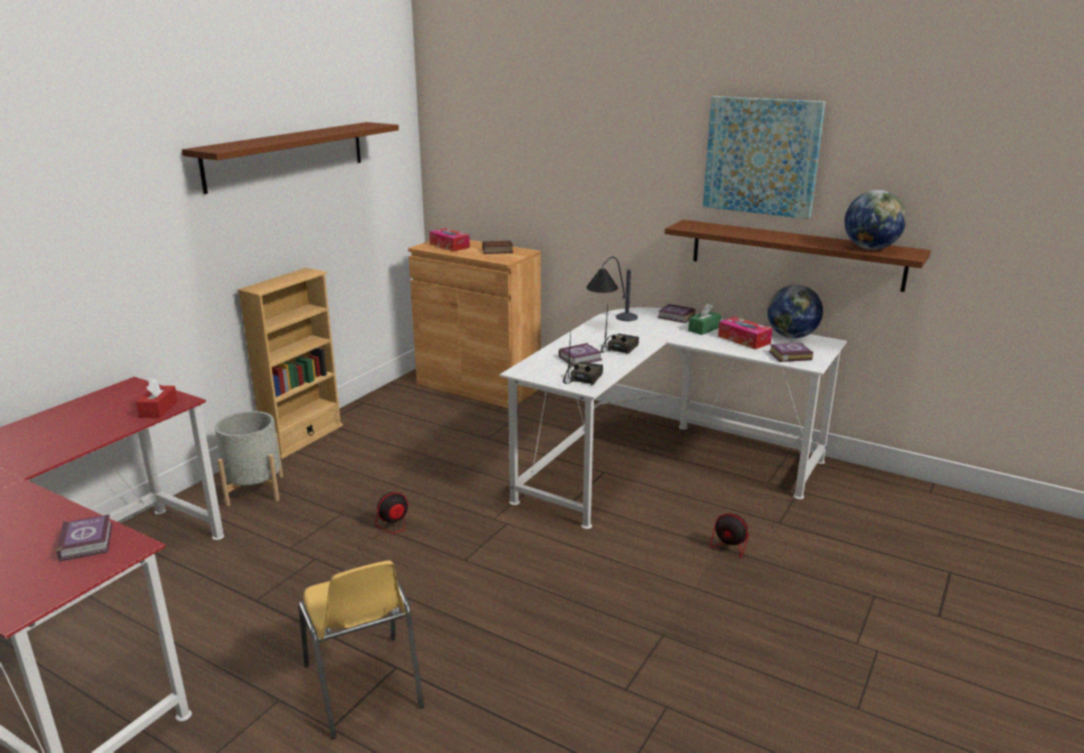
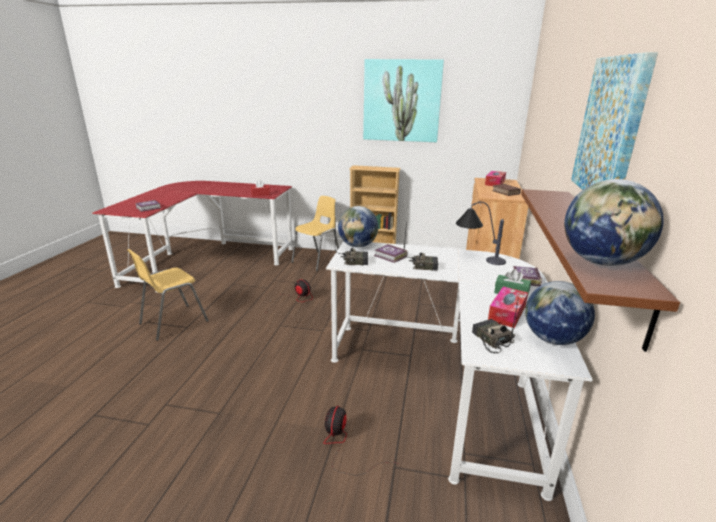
camera: 70 degrees right, 0 degrees up
brown shelf [182,122,399,194] -> picture [363,59,444,142]
grey planter [215,411,283,506] -> yellow chair [291,196,339,271]
book [769,343,813,362] -> radio [472,298,519,354]
none -> globe [338,206,378,247]

